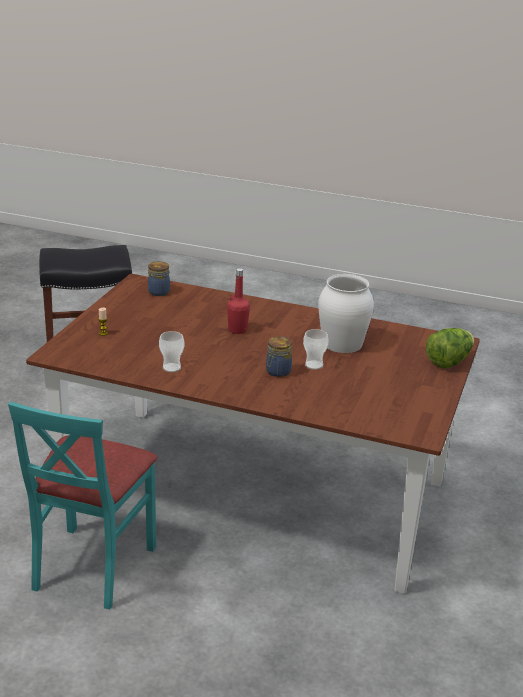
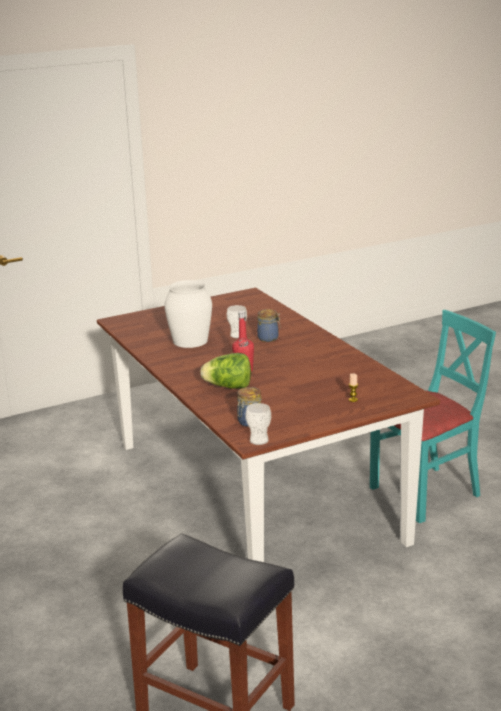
camera: 135 degrees left, 5 degrees down
cup [159,331,184,372] -> cup moved to [245,403,271,445]
lettuce [426,328,474,368] -> lettuce moved to [200,353,251,389]

